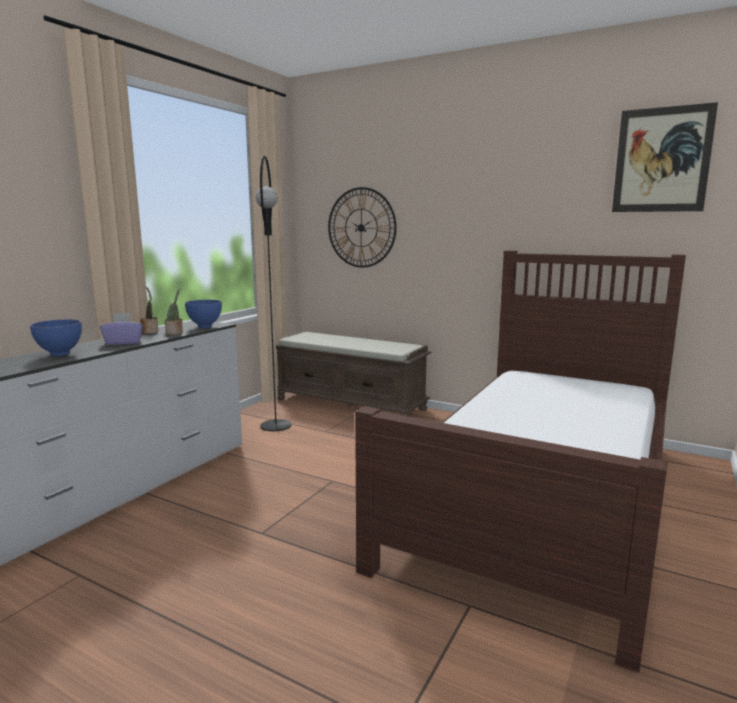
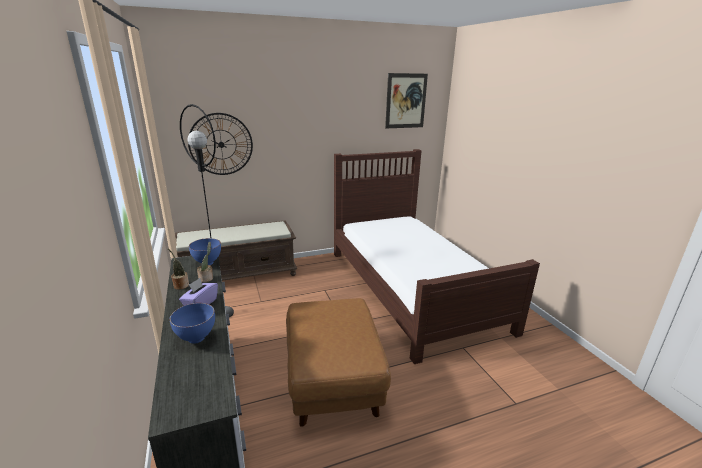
camera: 50 degrees left, 10 degrees up
none -> brown ottoman [286,298,391,427]

